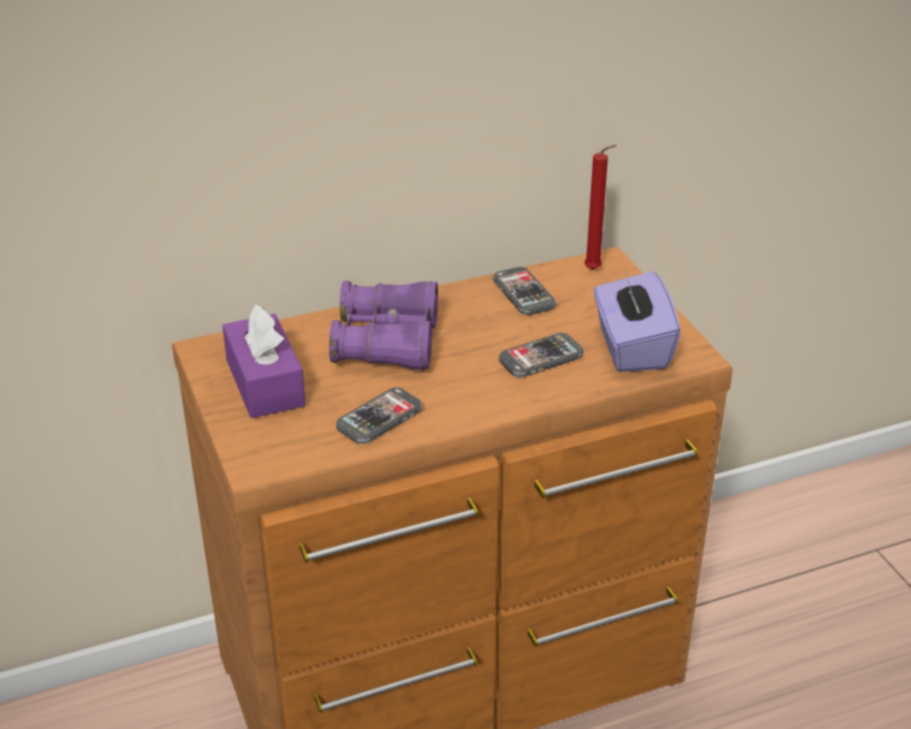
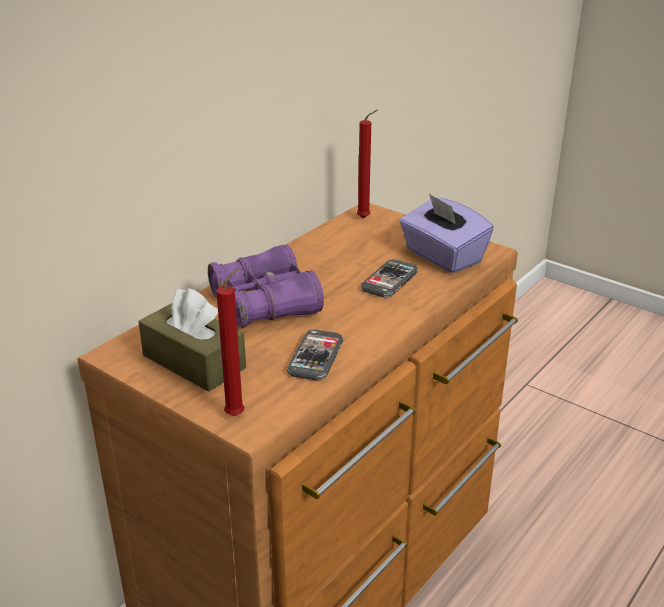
camera: 30 degrees left, 5 degrees down
purple tissue box [222,305,306,418] -> brown tissue box [138,288,246,392]
phone [493,267,556,315] -> none
none -> red candle [216,268,245,416]

